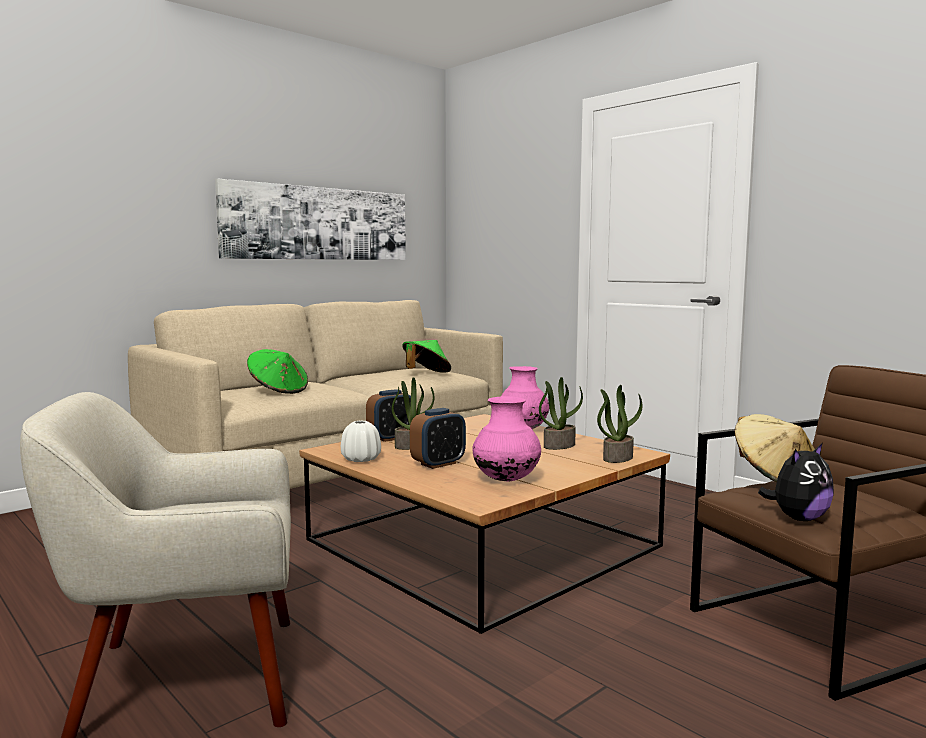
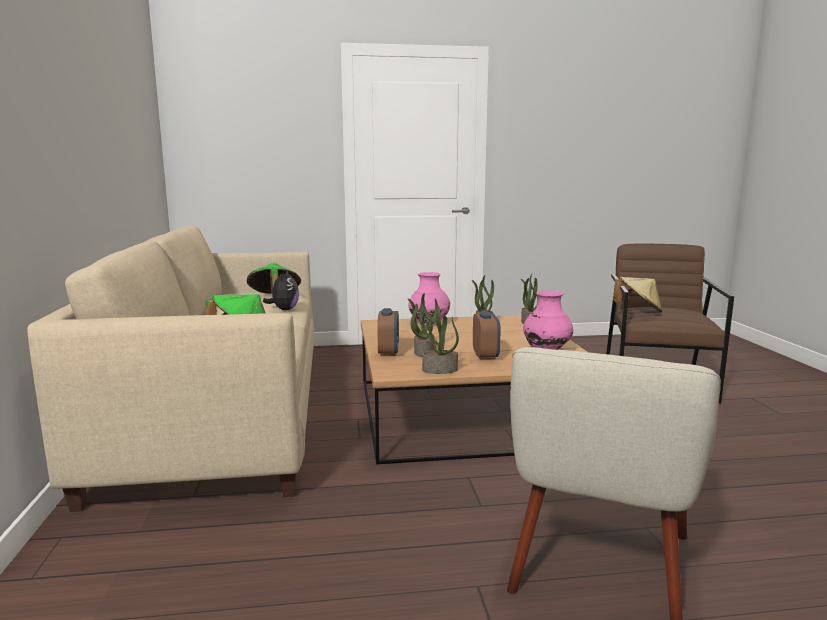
camera: 55 degrees left, 5 degrees up
picture [215,178,406,260] -> none
white vase [341,421,381,462] -> potted plant [421,306,459,374]
plush toy [758,443,834,521] -> plush toy moved to [263,269,299,310]

